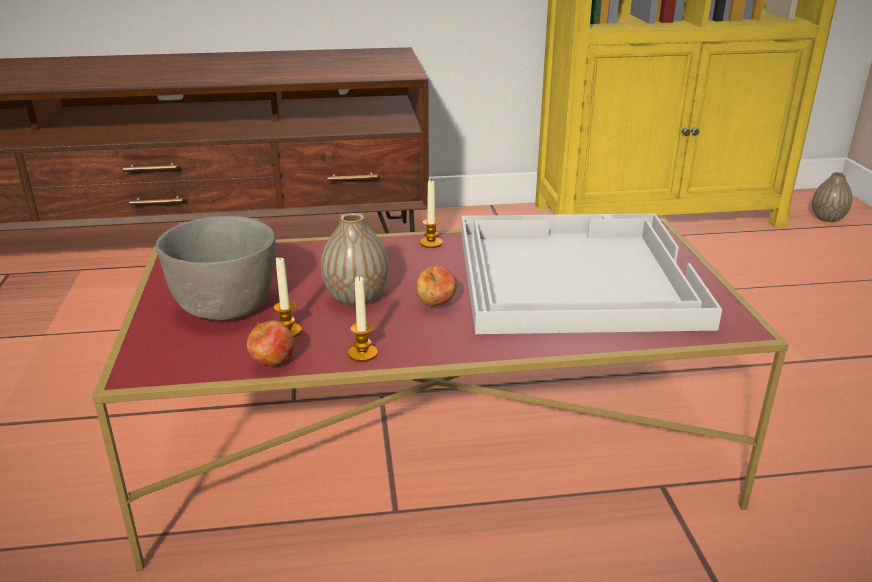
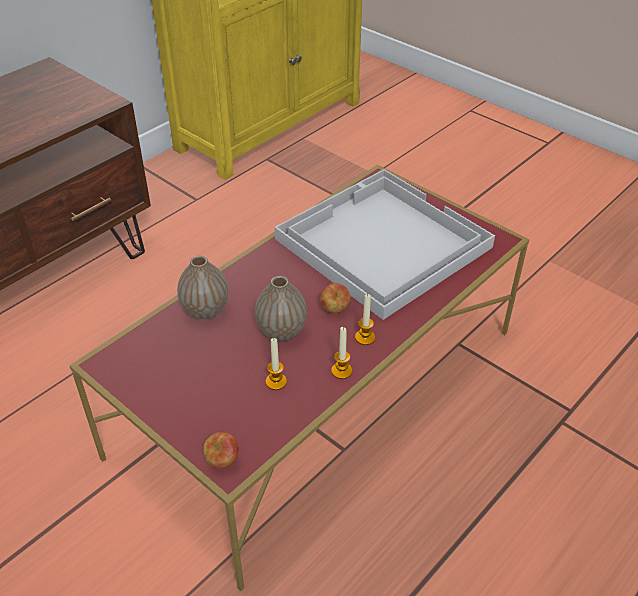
camera: 40 degrees left, 15 degrees up
grey bowl [156,216,276,320] -> none
apple [247,320,295,365] -> apple moved to [203,432,239,468]
candle [420,180,443,248] -> candle moved to [355,294,375,345]
vase [812,172,853,222] -> vase moved to [177,255,228,319]

